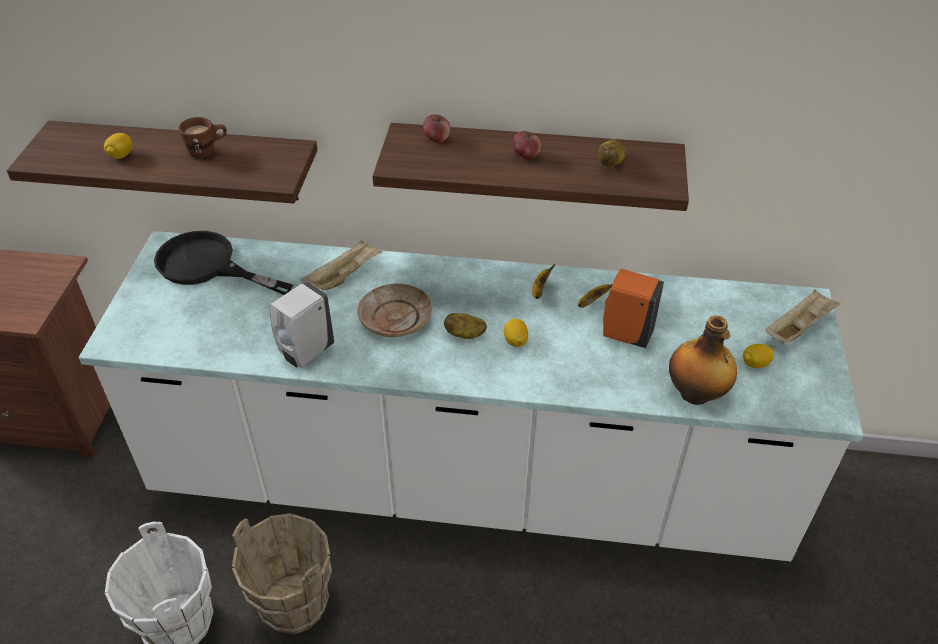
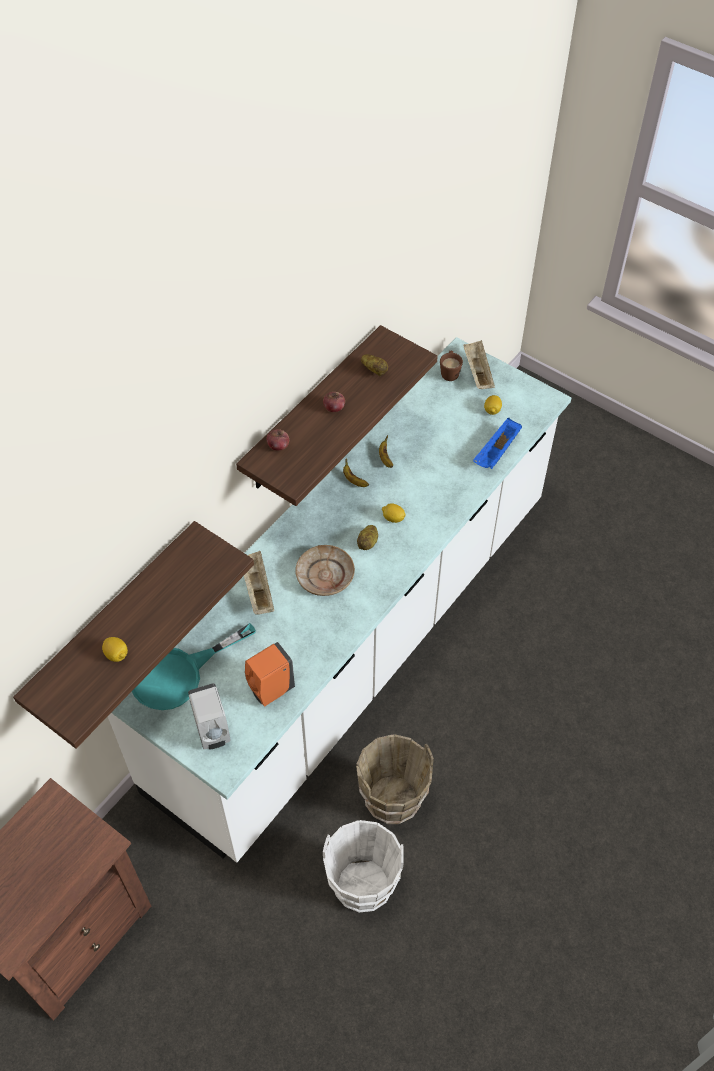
camera: 60 degrees left, 10 degrees up
black frying pan [154,231,293,295] -> turquoise frying pan [132,623,256,710]
brown mug [178,117,227,158] -> brown mug moved to [440,351,463,381]
white soap dispenser [270,281,334,368] -> white soap dispenser moved to [188,683,231,749]
orange soap dispenser [603,269,664,348] -> orange soap dispenser moved to [245,642,295,707]
bottle [669,315,737,405] -> blue tray [473,418,522,469]

